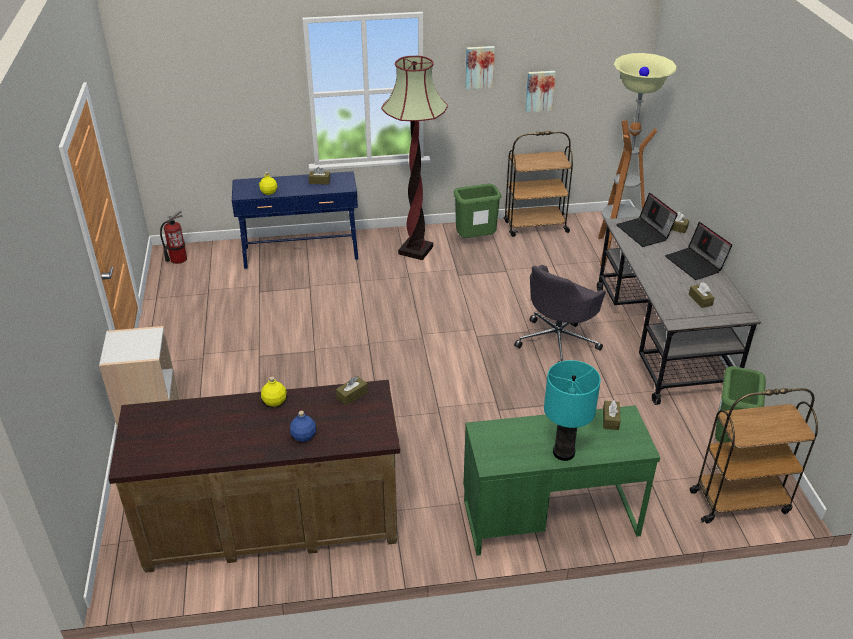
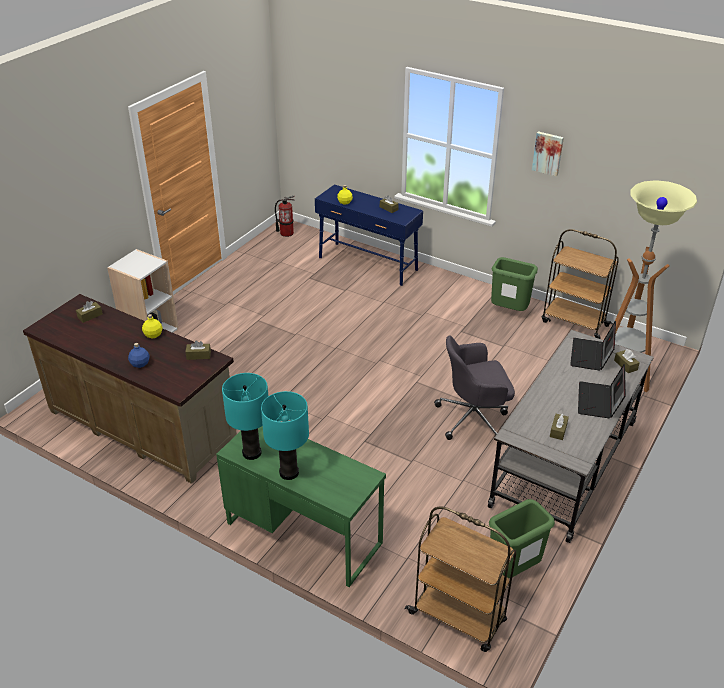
camera: 40 degrees right, 0 degrees up
floor lamp [381,56,448,260] -> none
picture [525,71,556,112] -> none
brown tissue box [603,400,621,430] -> brown tissue box moved to [76,301,103,323]
none -> turquoise table lamp [222,373,268,460]

